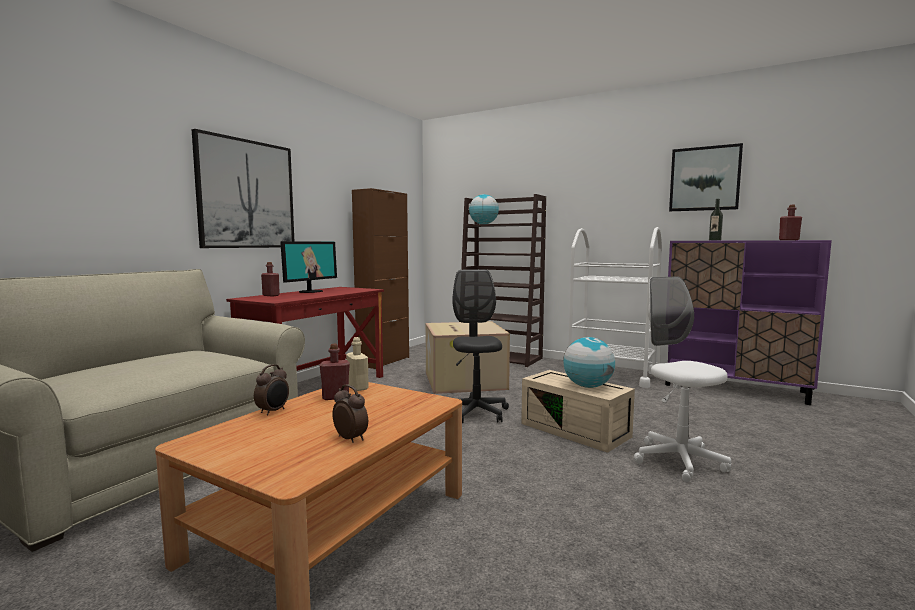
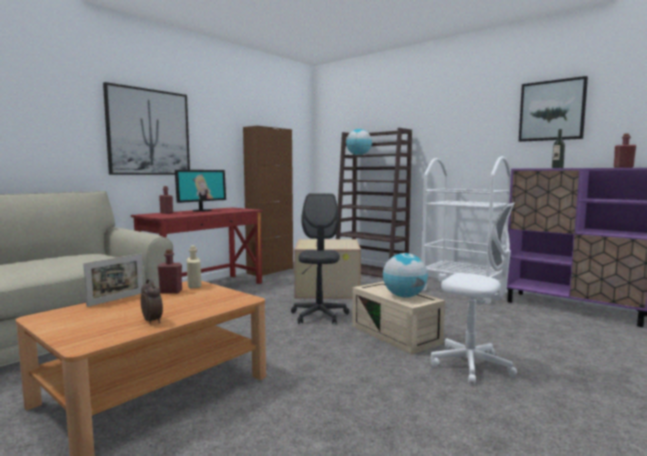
camera: 10 degrees right, 0 degrees up
alarm clock [254,364,289,415] -> picture frame [83,254,144,307]
white office chair [634,277,731,482] -> white office chair turned 135 degrees clockwise [431,202,517,385]

